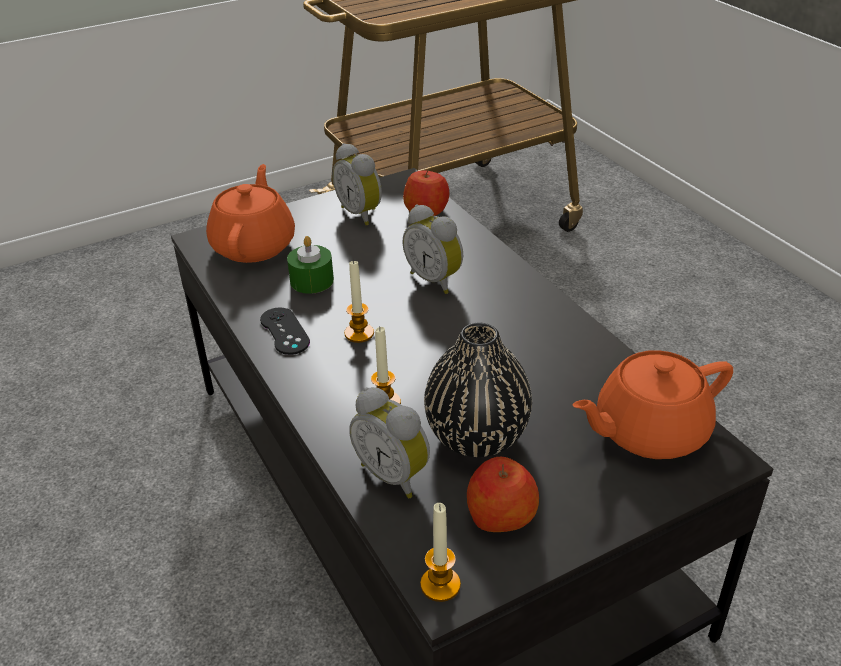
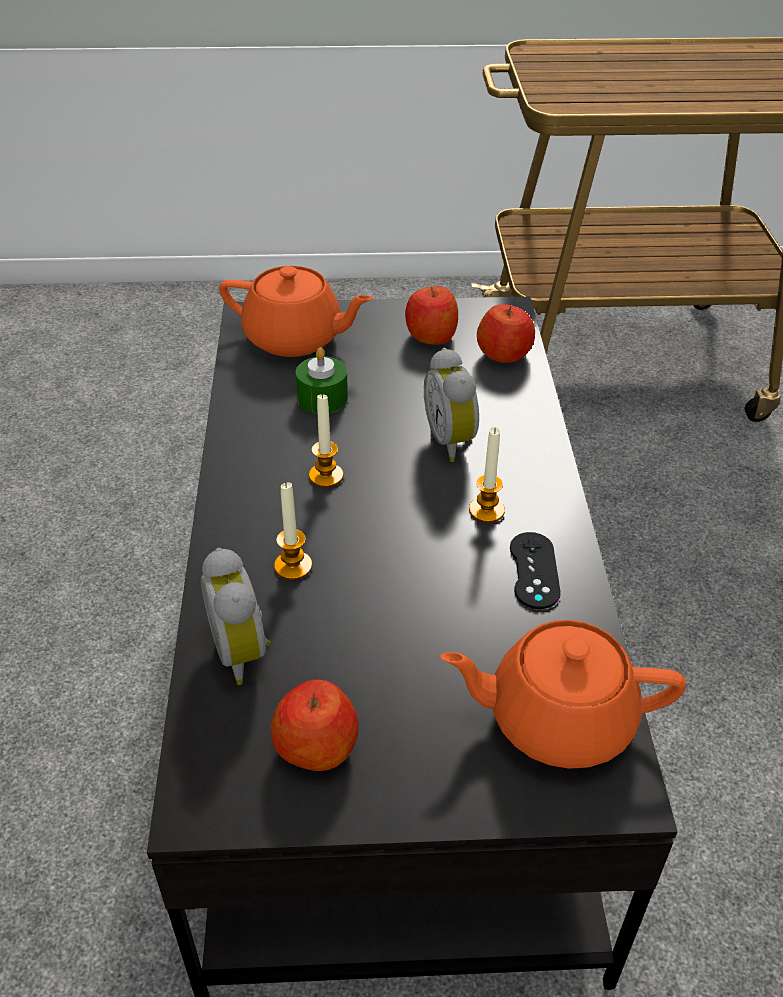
camera: 25 degrees right, 5 degrees up
orange teapot [206,164,295,263] -> orange teapot turned 75 degrees clockwise [219,266,373,357]
black game controller [260,308,310,355] -> black game controller moved to [510,532,561,609]
alarm clock [332,143,382,225] -> apple [405,286,458,344]
candle [420,503,461,602] -> candle moved to [469,427,505,523]
black vase [424,323,532,457] -> none

